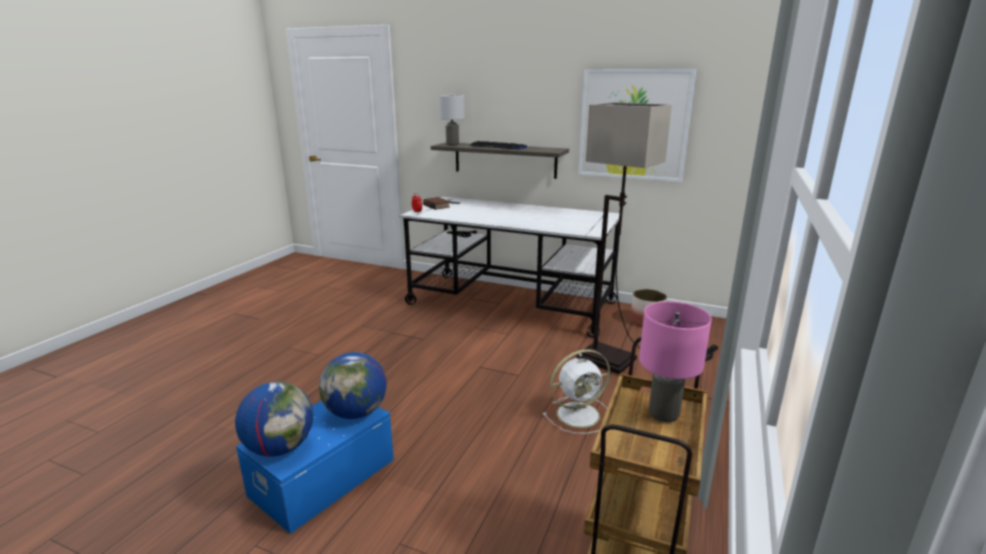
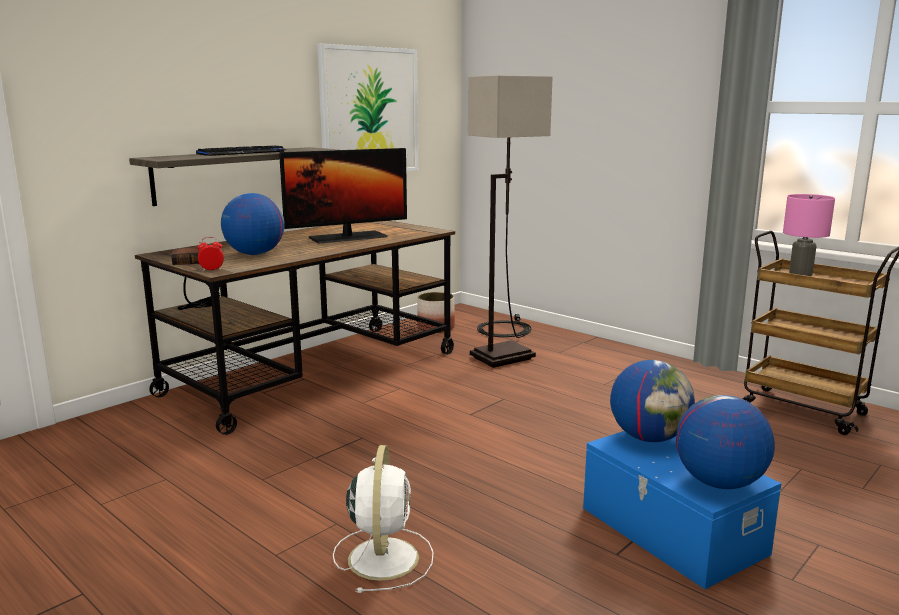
camera: 70 degrees left, 5 degrees down
white desk [399,197,623,338] -> brown desk [135,221,455,435]
white table lamp [438,94,465,146] -> none
white fan [543,349,610,434] -> white fan moved to [333,445,434,593]
none -> globe [221,193,285,255]
none -> monitor [279,148,407,244]

